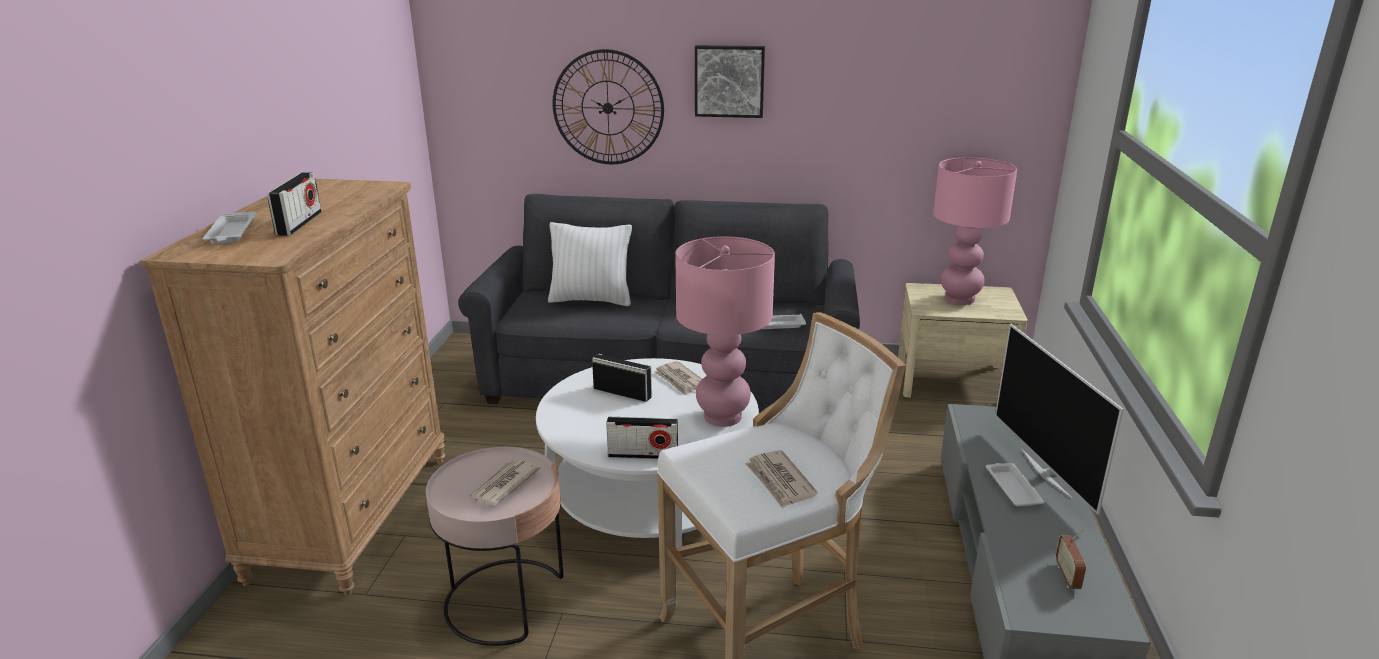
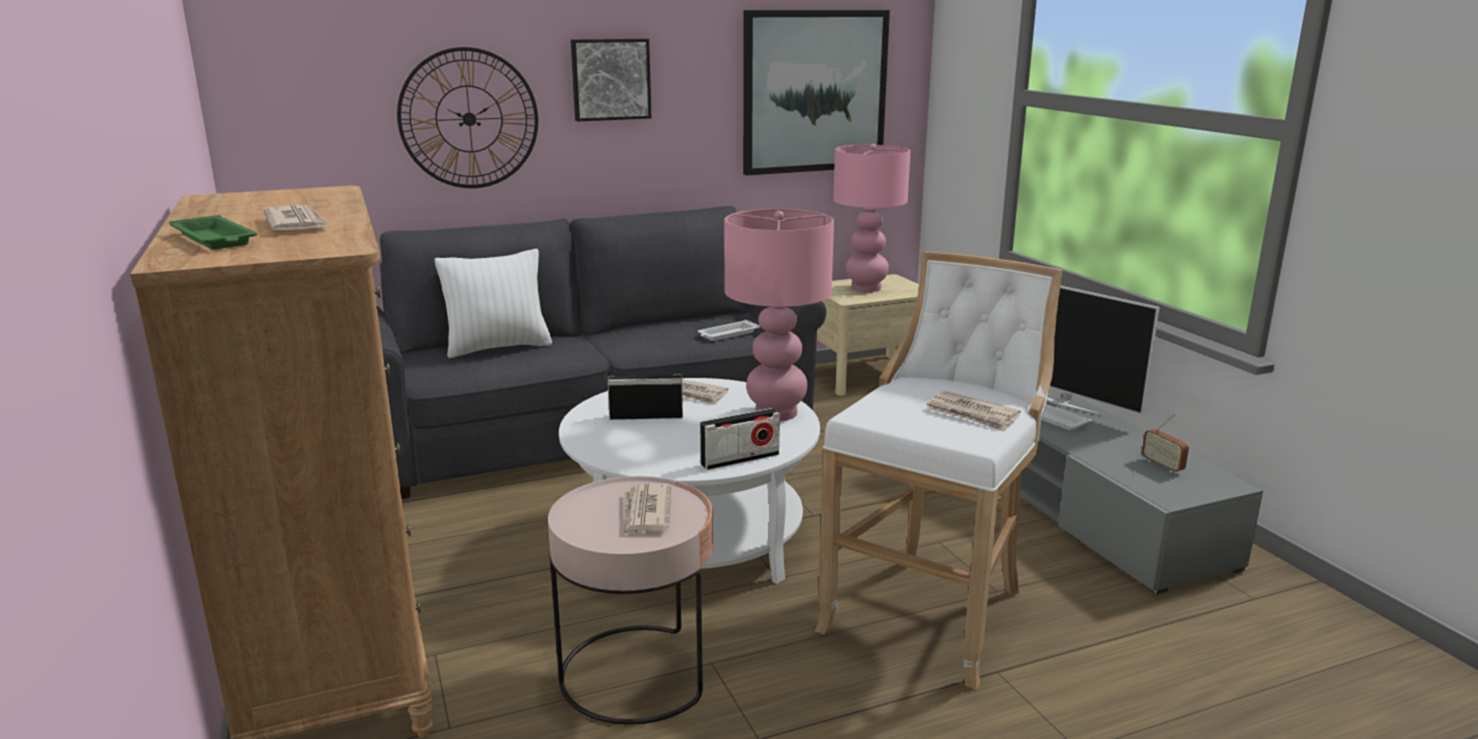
camera: 30 degrees left, 5 degrees down
white tray [203,212,256,244] -> green tray [169,215,257,250]
radio [267,172,321,236] -> newspaper [264,205,331,230]
none -> picture [743,10,890,175]

